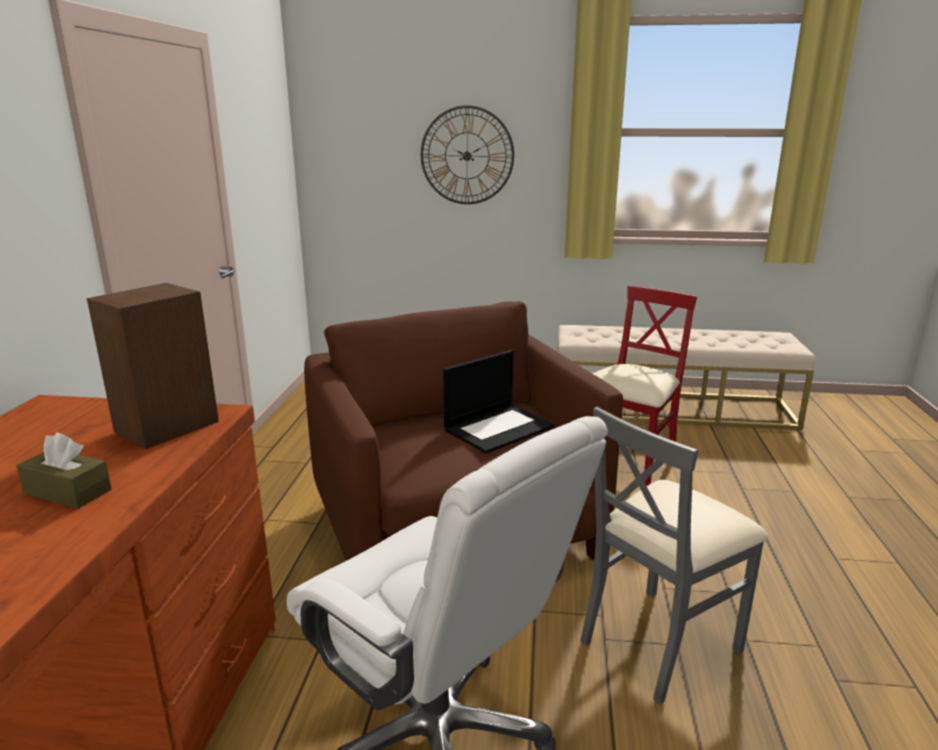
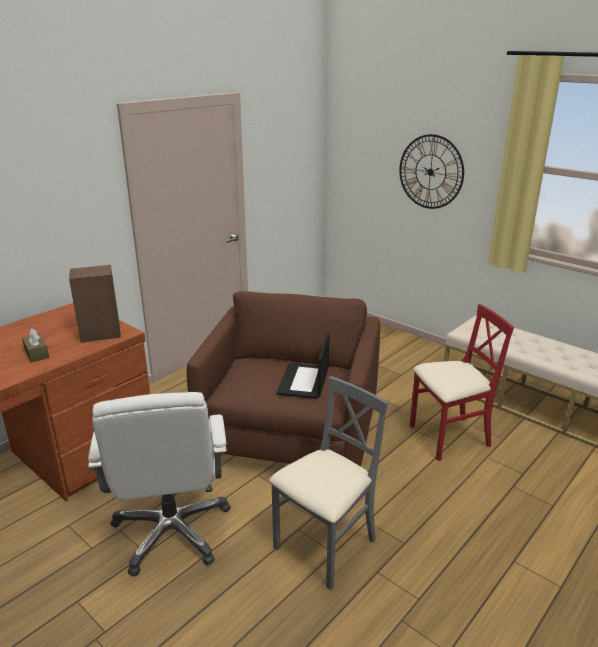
camera: 35 degrees right, 5 degrees up
laptop [443,350,554,454] -> laptop turned 105 degrees clockwise [276,333,330,399]
grey chair [580,407,768,704] -> grey chair turned 135 degrees clockwise [269,376,388,590]

